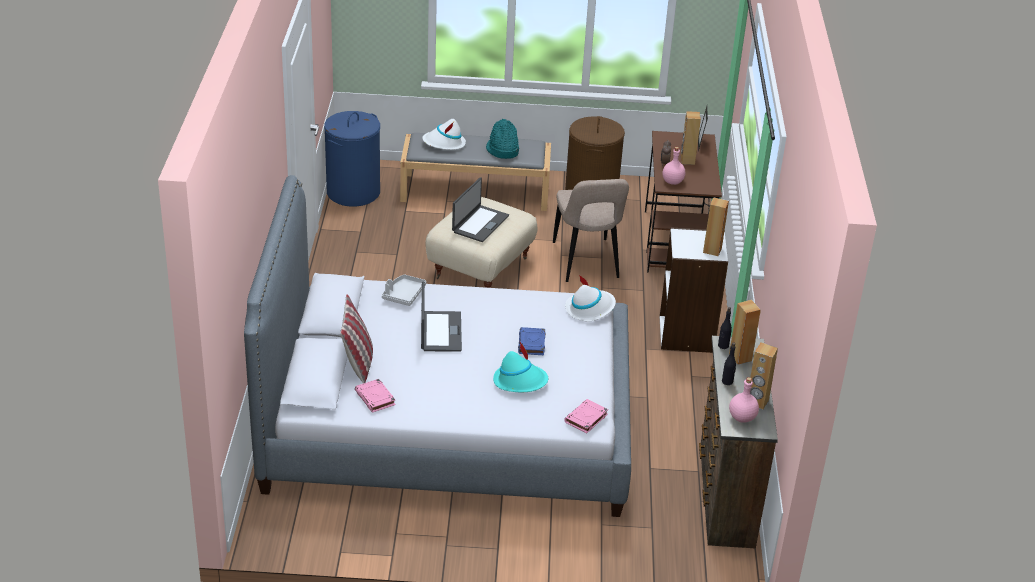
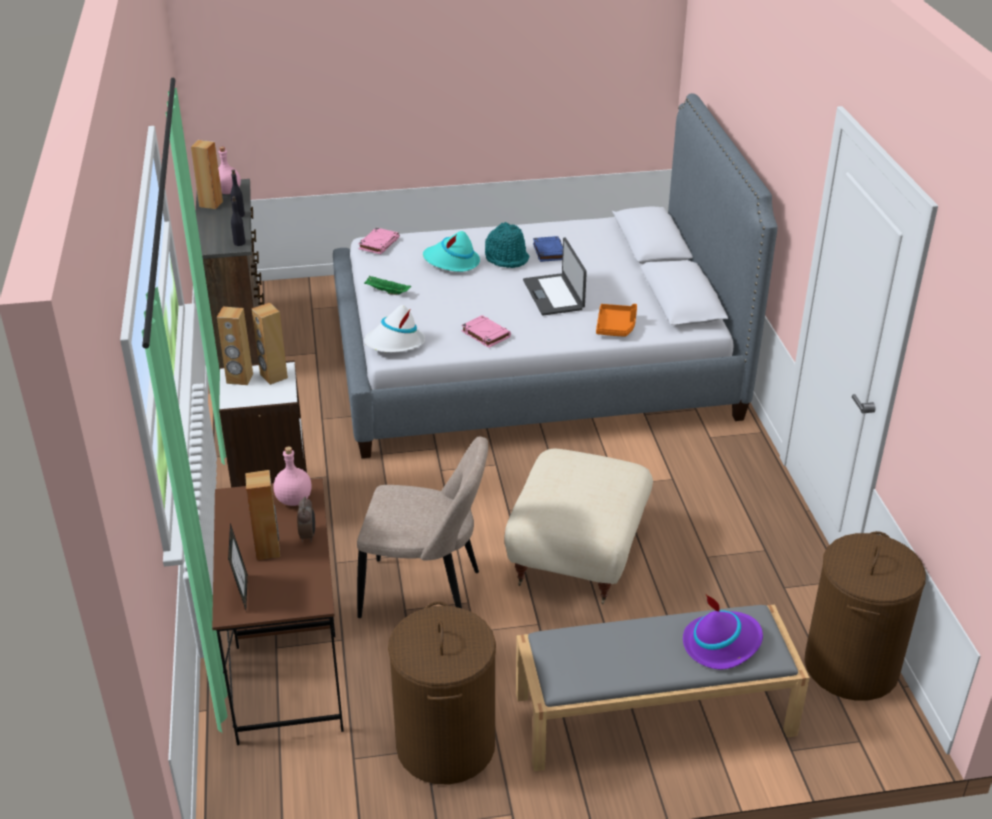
camera: 170 degrees right, 0 degrees up
blue laundry basket [324,111,380,206] -> brown laundry basket [804,531,926,701]
pillow [340,294,373,383] -> none
pink book [355,379,396,413] -> pink book moved to [461,315,511,348]
grey tray [382,274,426,306] -> orange tray [596,304,637,337]
white hat [422,119,466,150] -> purple hat [683,594,763,670]
laptop [452,177,509,242] -> none
turquoise hat [486,119,519,159] -> turquoise hat moved to [485,222,530,268]
blue book [518,327,546,355] -> blue book moved to [533,236,563,262]
beige chair [553,179,629,282] -> beige chair turned 120 degrees clockwise [357,437,488,618]
brown speaker [729,300,761,364] -> brown speaker moved to [252,303,288,385]
none -> green tray [364,276,411,295]

